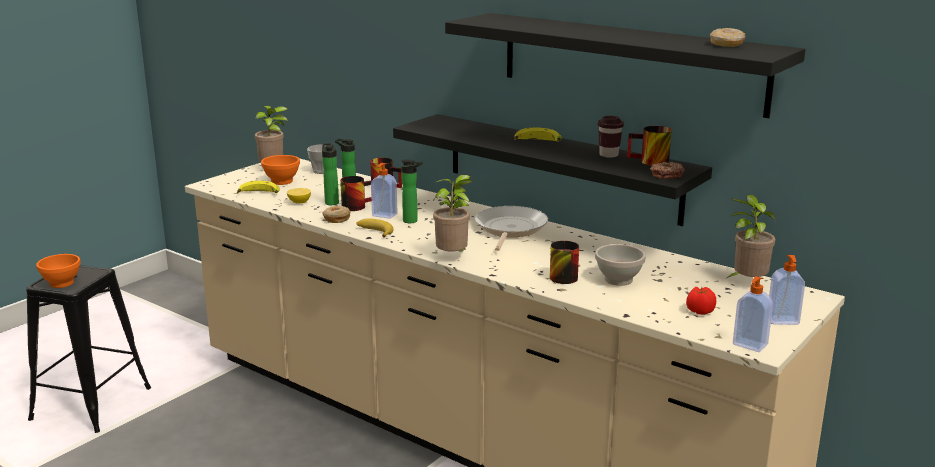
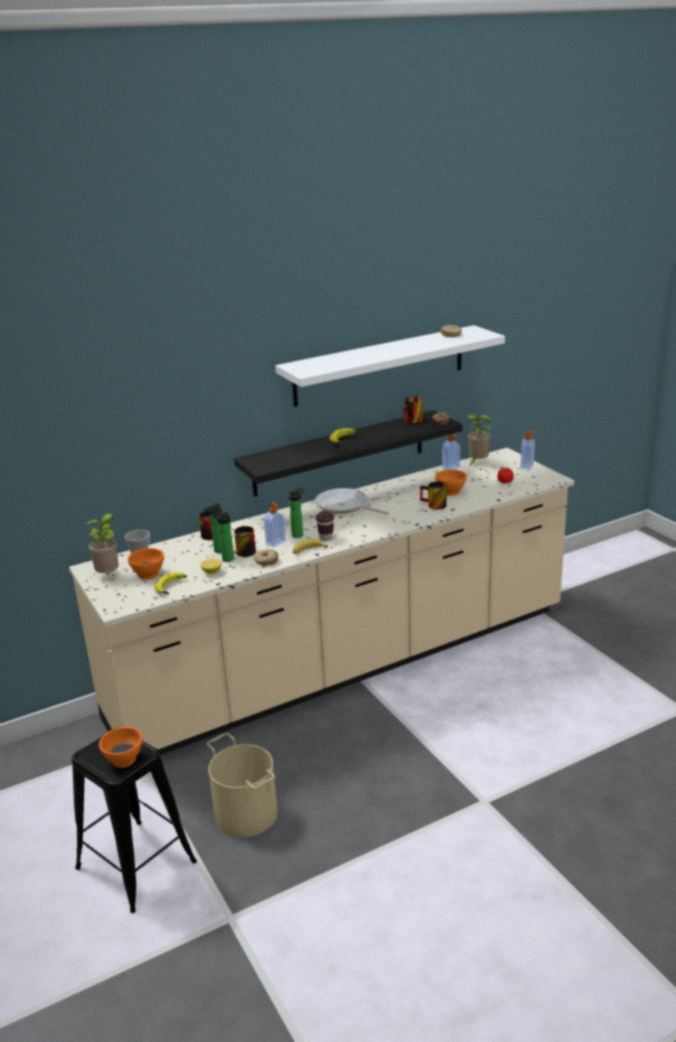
camera: 65 degrees left, 5 degrees up
potted plant [433,175,473,252] -> none
black shelf [445,13,805,118] -> white shelf [275,325,505,407]
white bowl [595,244,646,286] -> orange bowl [436,469,467,496]
brown cup [598,116,624,158] -> brown cup moved to [316,511,334,541]
soap dispenser [733,276,773,352] -> soap dispenser moved to [442,434,460,470]
none -> beige bucket [207,733,278,838]

